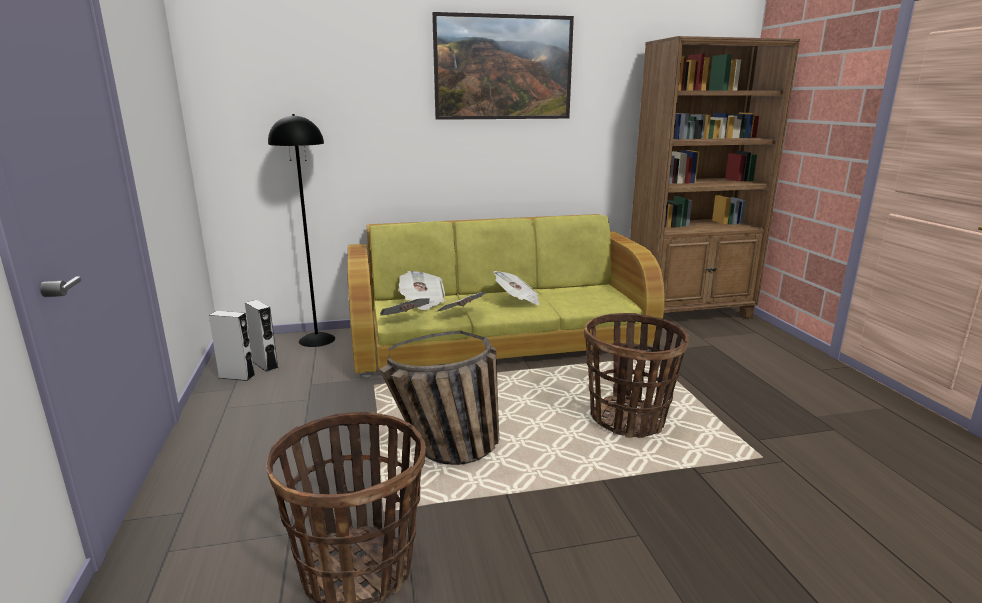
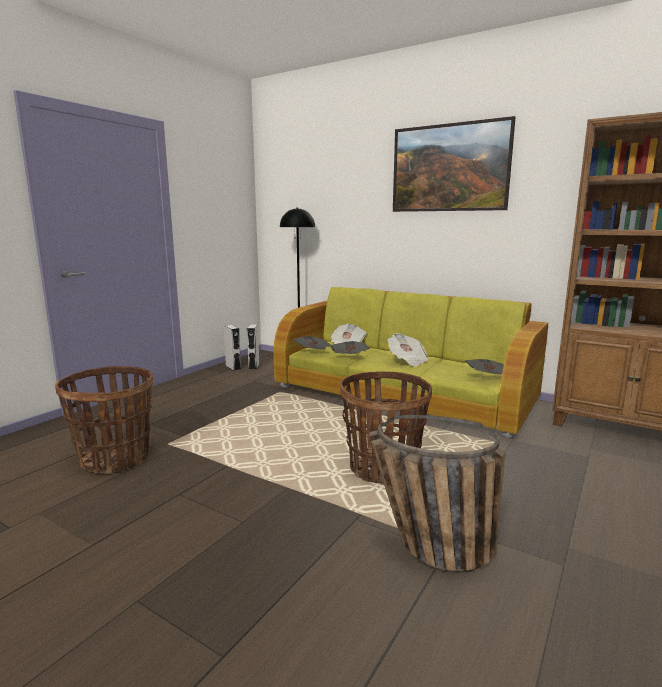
camera: 45 degrees right, 5 degrees down
basket [379,331,499,465] -> basket moved to [369,415,505,573]
none -> newspaper [464,359,504,374]

